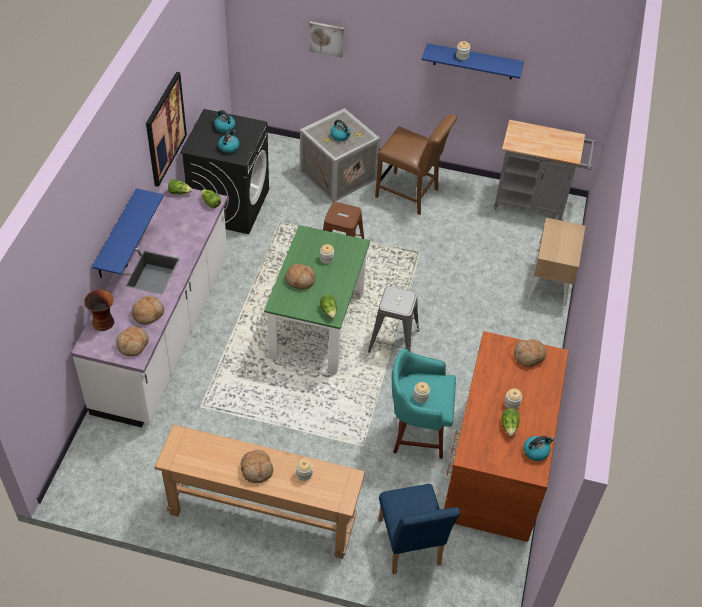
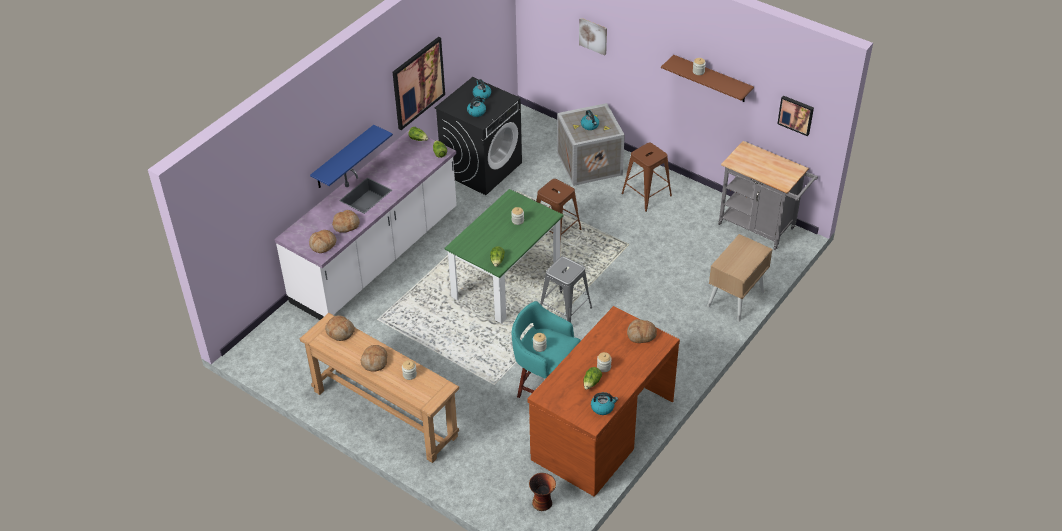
camera: 25 degrees right, 5 degrees down
vase [84,289,114,331] -> vase moved to [529,473,556,511]
bread [285,263,316,290] -> bread moved to [325,315,355,341]
brown chair [375,114,457,215] -> brown stool [622,143,672,212]
blue chair [378,484,460,574] -> none
blue shelf [422,43,524,79] -> brown shelf [661,55,754,102]
none -> picture [777,95,814,136]

